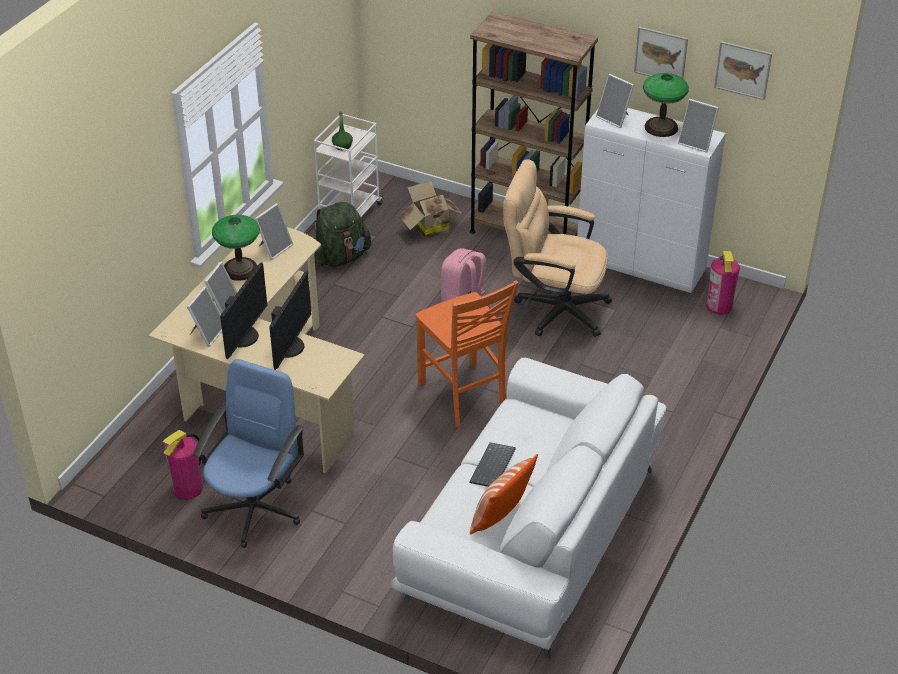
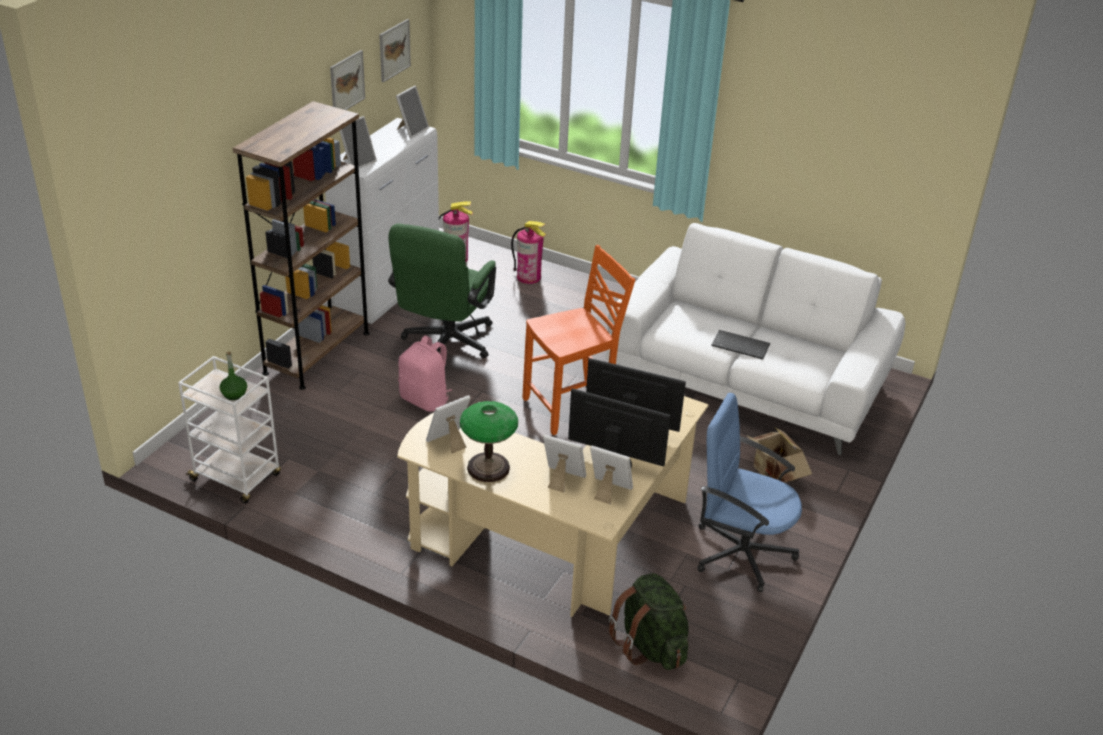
camera: 90 degrees left, 5 degrees down
fire extinguisher [162,430,203,500] -> fire extinguisher moved to [511,221,546,284]
picture frame [255,203,293,260] -> picture frame turned 75 degrees counterclockwise [426,395,471,454]
green backpack [314,202,371,267] -> green backpack moved to [609,573,689,670]
cardboard box [399,181,463,239] -> cardboard box moved to [748,427,812,482]
pillow [470,454,538,534] -> none
beige office chair [503,159,612,337] -> green office chair [388,223,496,358]
table lamp [643,73,689,137] -> none

